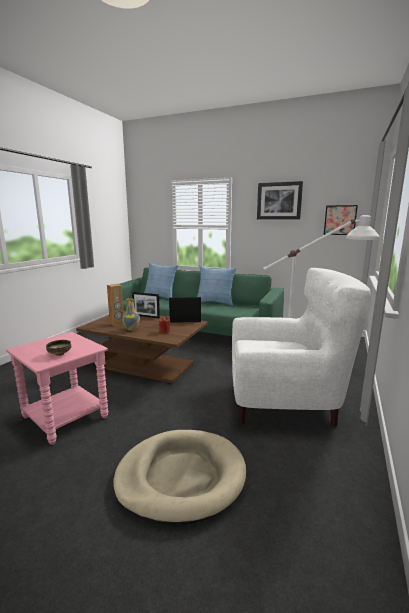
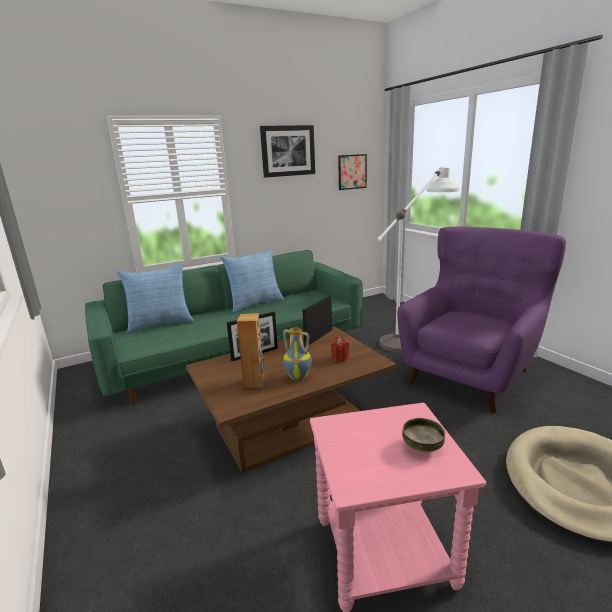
camera: 50 degrees left, 5 degrees up
white armchair [232,268,371,427] -> purple armchair [397,227,566,413]

